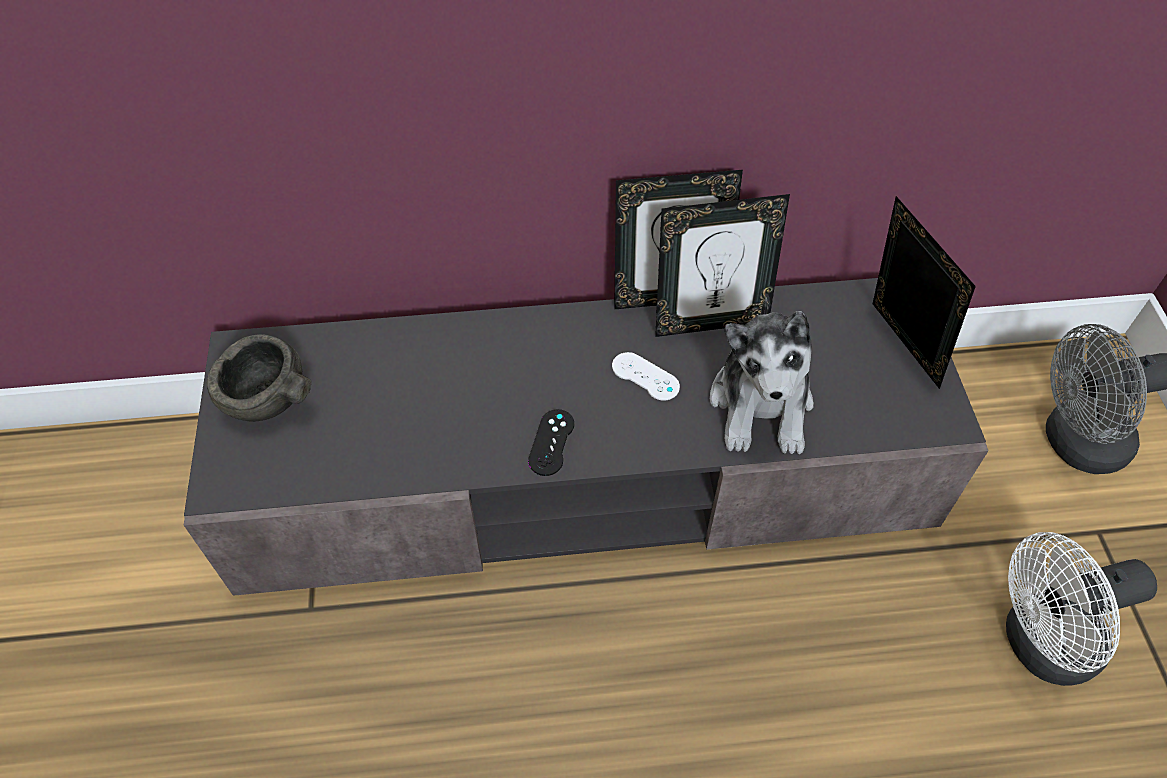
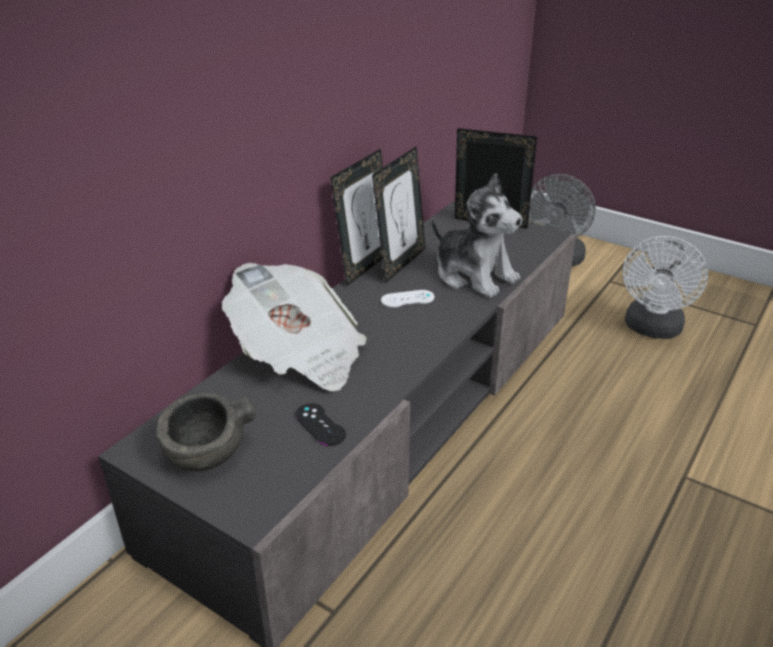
camera: 50 degrees left, 20 degrees down
black game controller [528,409,574,476] -> black game controller moved to [295,403,346,446]
none -> newspaper [222,263,367,391]

